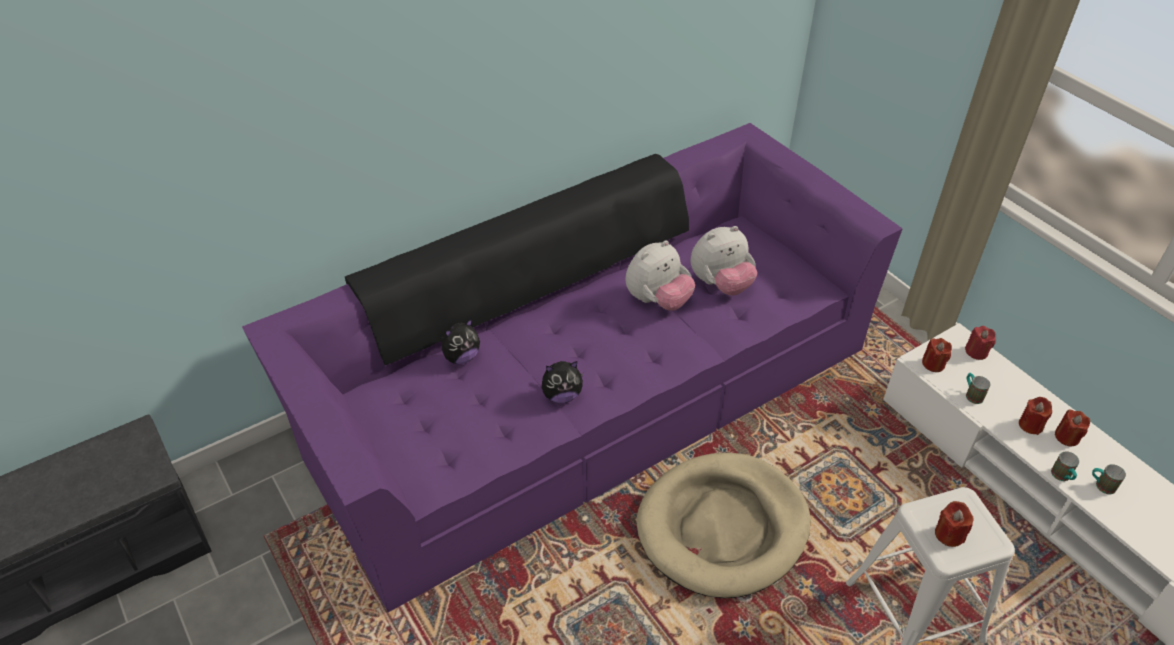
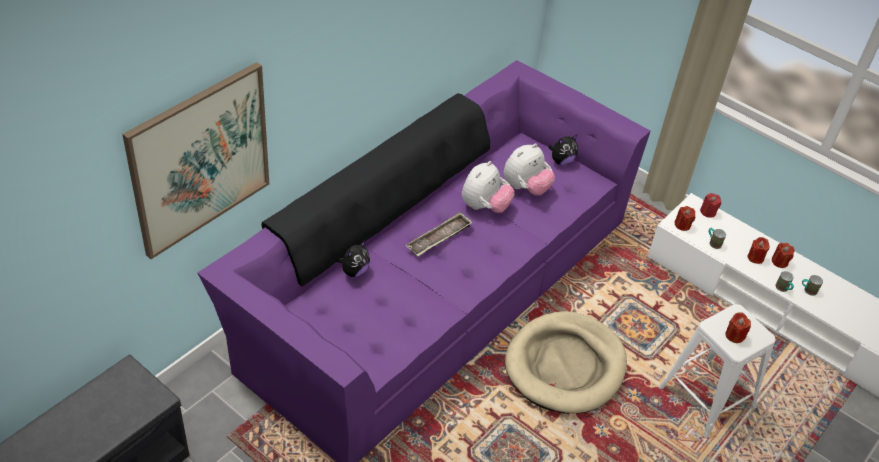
camera: 20 degrees left, 0 degrees up
plush toy [542,361,583,403] -> plush toy moved to [548,135,578,165]
none -> picture [122,62,269,259]
none -> tray [406,212,472,256]

